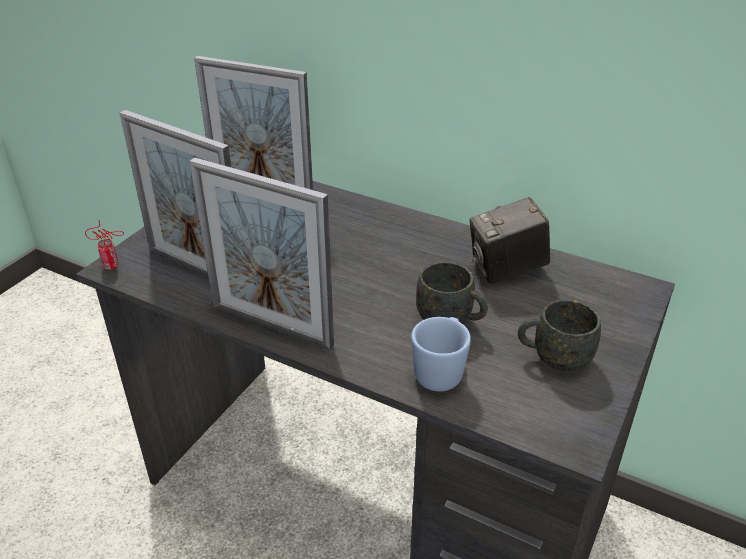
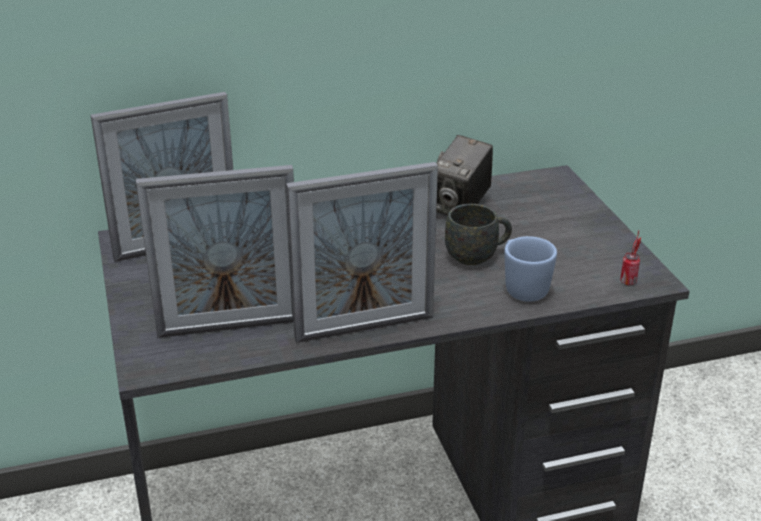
camera: 45 degrees left, 5 degrees down
can [85,219,124,270] -> can moved to [620,230,641,285]
grey mug [518,299,601,371] -> none

